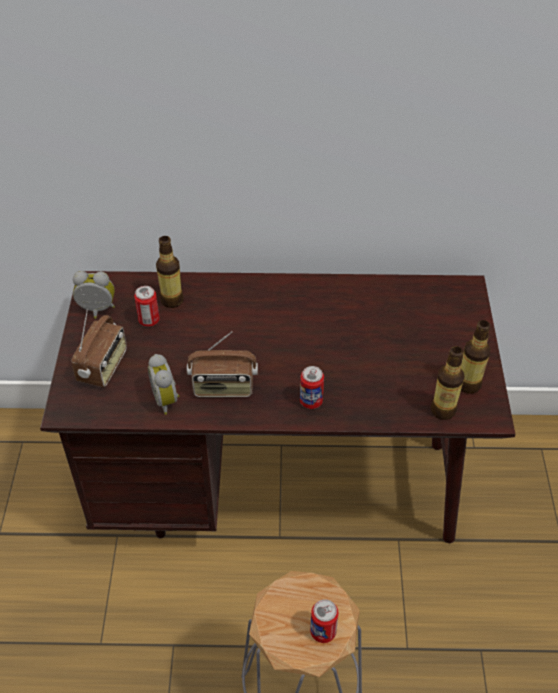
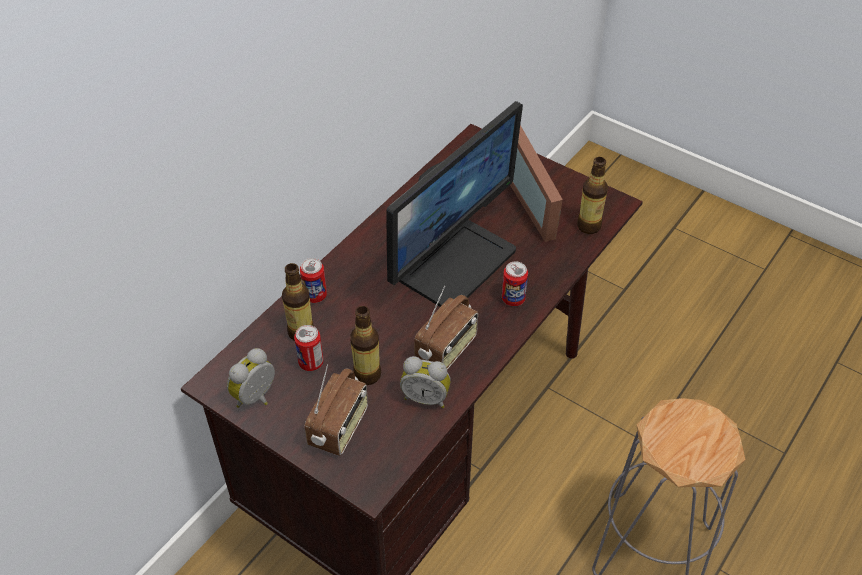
camera: 55 degrees left, 0 degrees up
radio [71,309,127,387] -> radio turned 60 degrees clockwise [305,364,368,456]
can [310,599,339,643] -> can moved to [300,258,327,303]
bottle [461,320,491,394] -> bottle moved to [350,306,381,385]
none -> monitor [386,101,523,307]
none -> picture frame [510,125,563,242]

